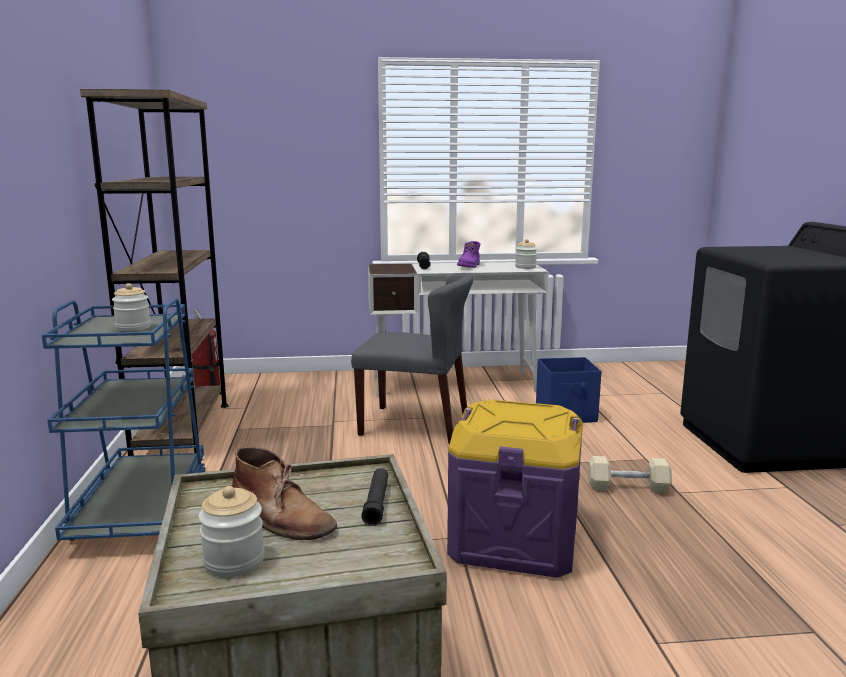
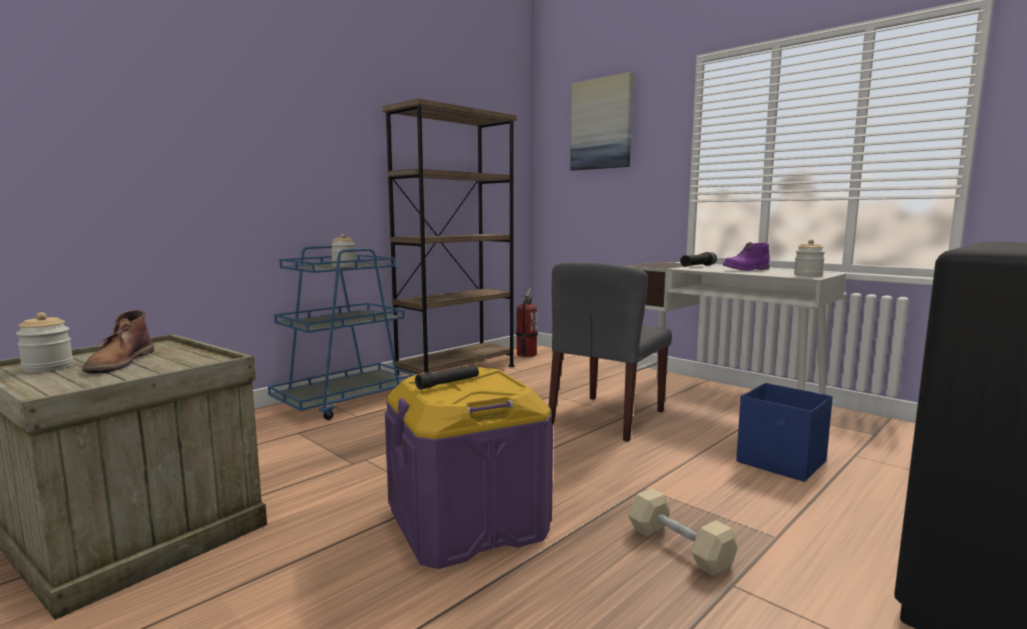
camera: 50 degrees right, 5 degrees down
grey chair [351,273,474,444] -> grey chair turned 60 degrees clockwise [549,262,672,442]
black flashlight [361,468,388,526] -> black flashlight moved to [415,365,479,390]
none -> picture [570,72,633,170]

